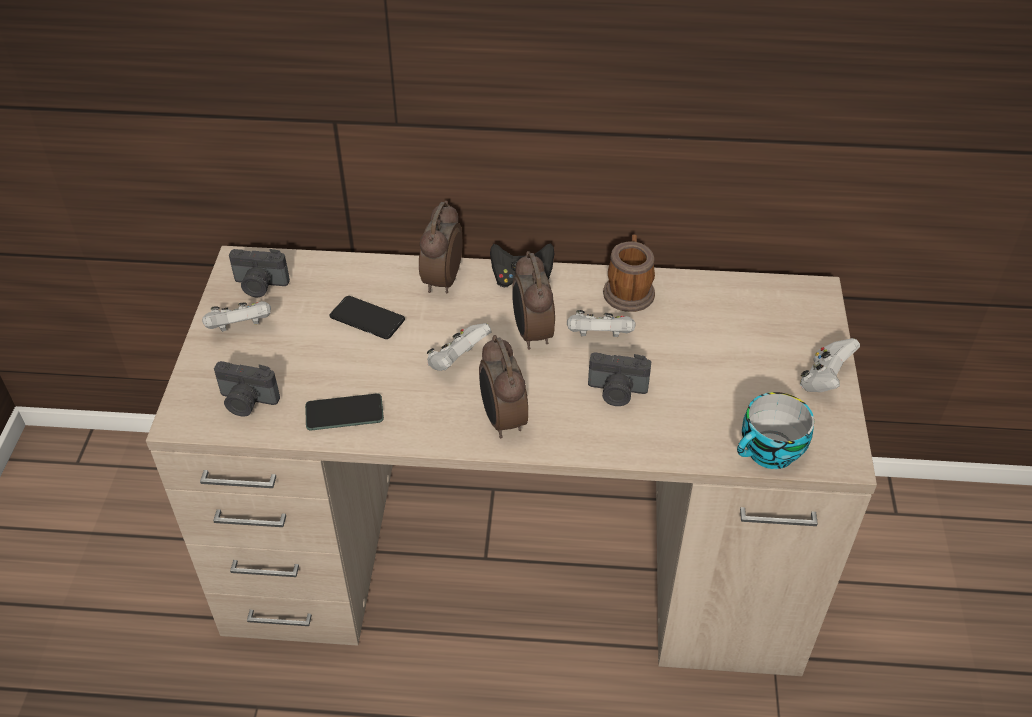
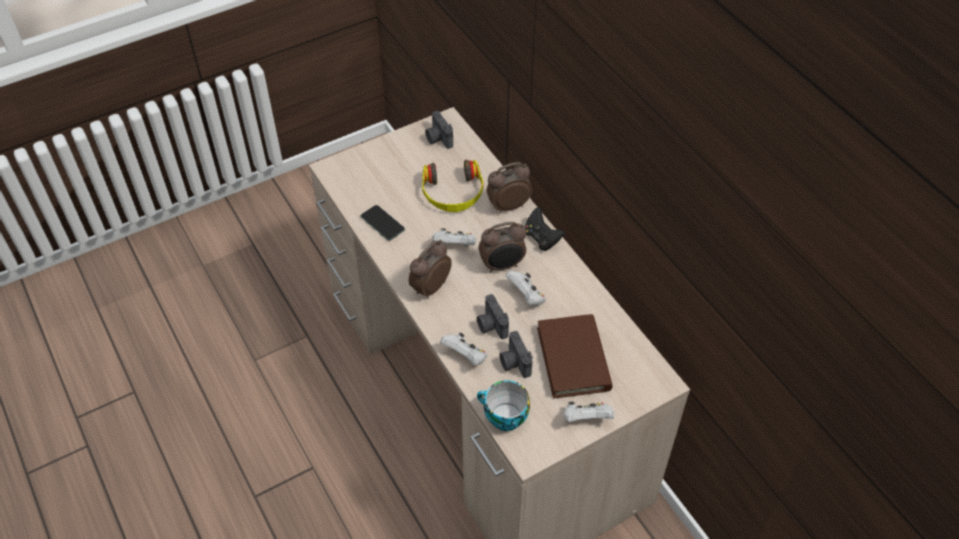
camera: 55 degrees right, 5 degrees up
white game controller [202,301,271,332] -> white game controller moved to [440,333,487,365]
camera [214,361,280,417] -> camera moved to [500,331,532,378]
phone [330,296,405,339] -> headphones [422,160,483,212]
alarm clock [512,251,555,350] -> alarm clock turned 150 degrees counterclockwise [478,222,526,273]
mug [603,235,655,312] -> none
none -> brown book [537,314,613,399]

